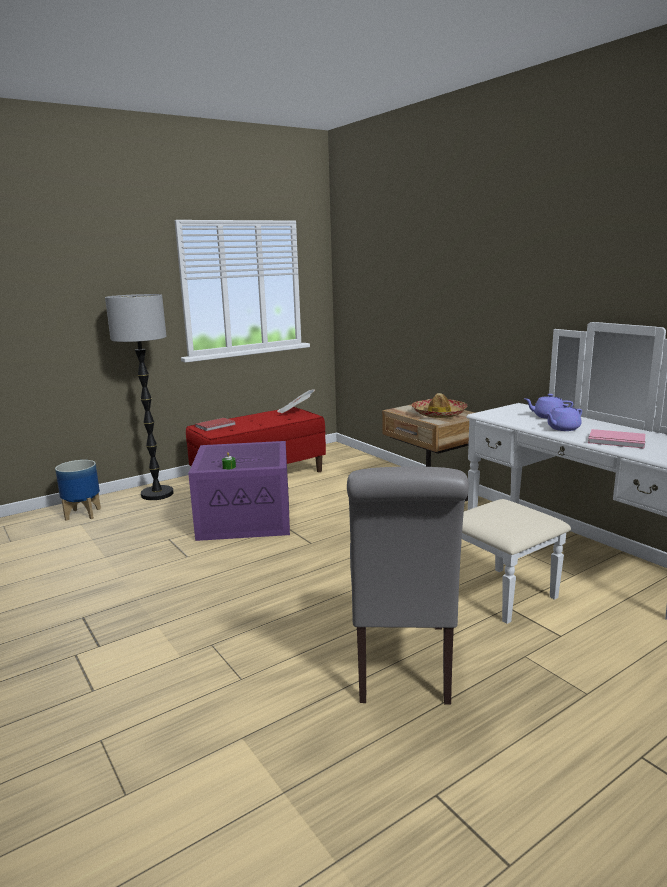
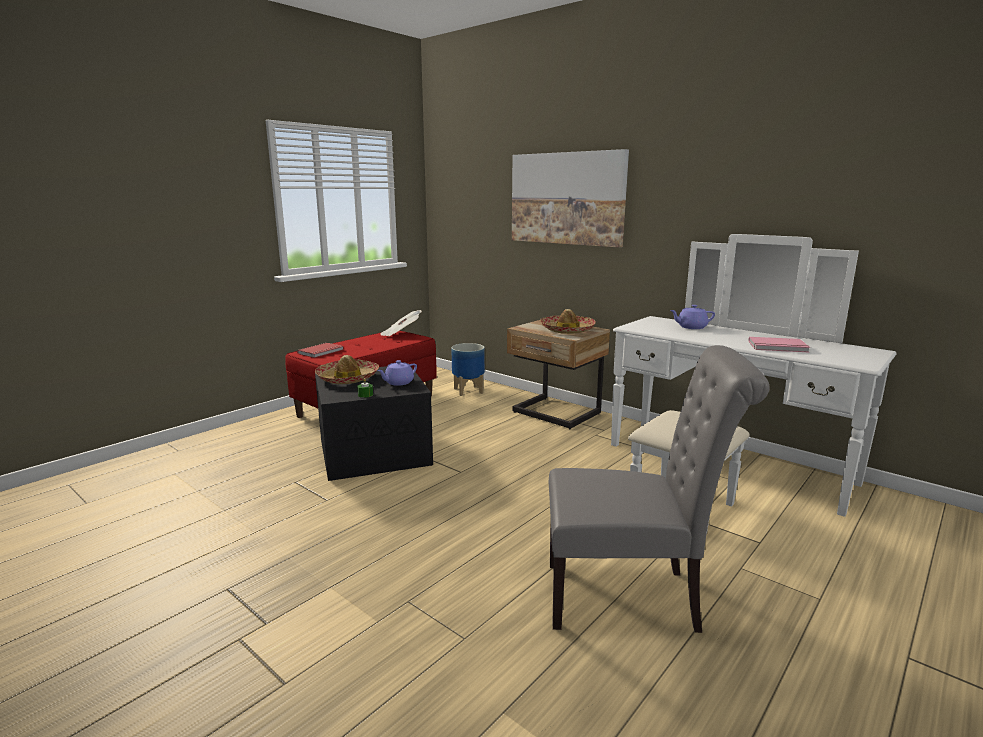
camera: 15 degrees left, 0 degrees up
planter [55,460,101,521] -> planter moved to [451,343,485,396]
floor lamp [105,294,174,500] -> none
purple storage box [188,441,290,541] -> black storage box [315,366,433,481]
grey chair [347,467,469,705] -> grey chair turned 75 degrees counterclockwise [549,345,770,633]
purple teapot [546,404,582,431] -> purple teapot moved to [377,360,417,386]
none -> hat [315,355,379,384]
none -> picture [512,149,629,248]

